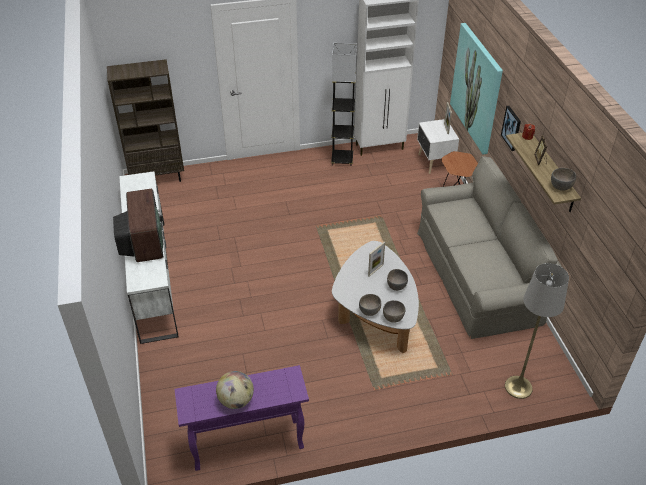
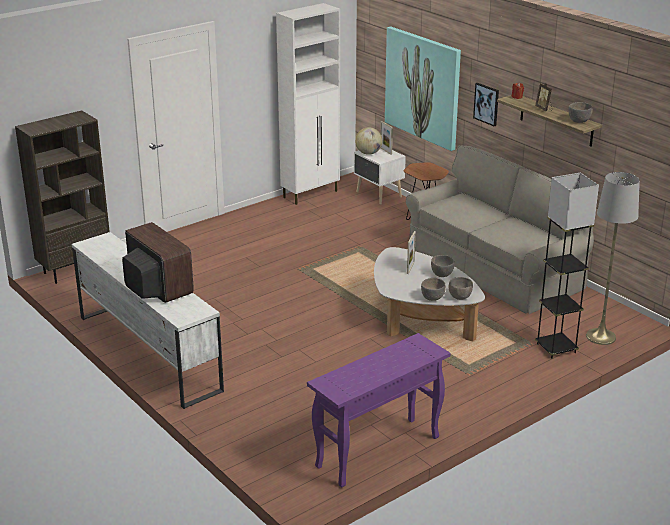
camera: 25 degrees left, 15 degrees down
globe [216,371,254,409] -> globe moved to [355,127,382,155]
grey floor lamp [331,43,357,166] -> grey floor lamp moved to [535,173,599,359]

